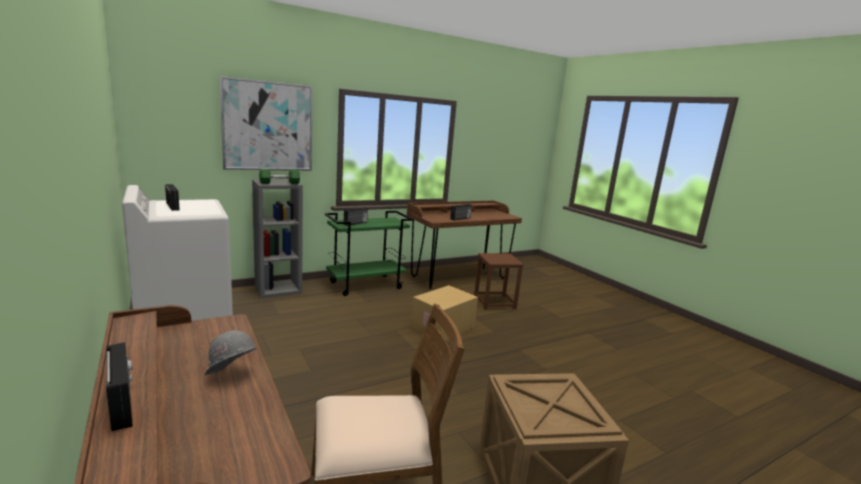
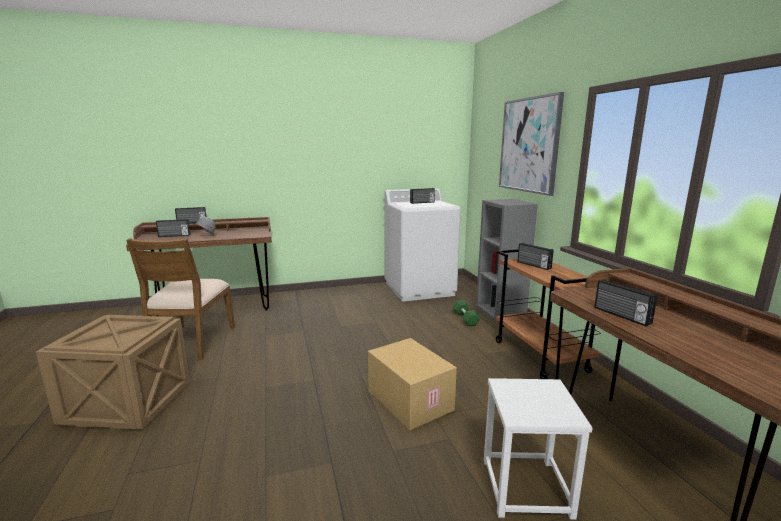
camera: 105 degrees right, 0 degrees up
green dumbbell [259,169,300,185] -> green dumbbell moved to [453,300,480,326]
green cart [325,211,413,296] -> brown cart [496,249,602,379]
brown stool [474,253,524,310] -> white stool [484,378,593,519]
none -> radio [156,219,190,237]

